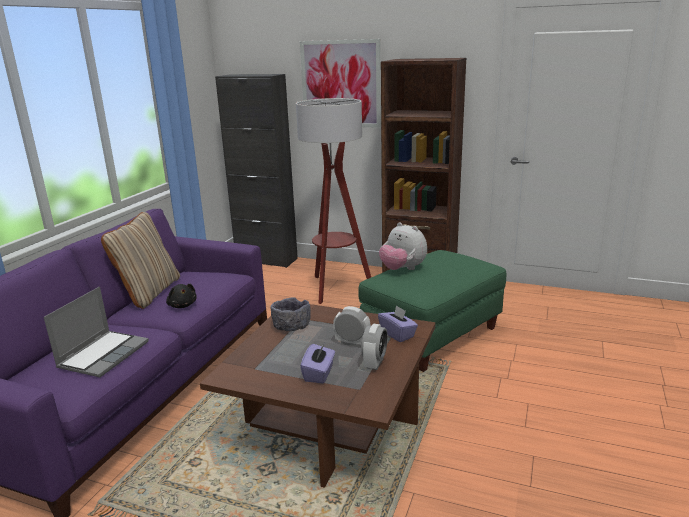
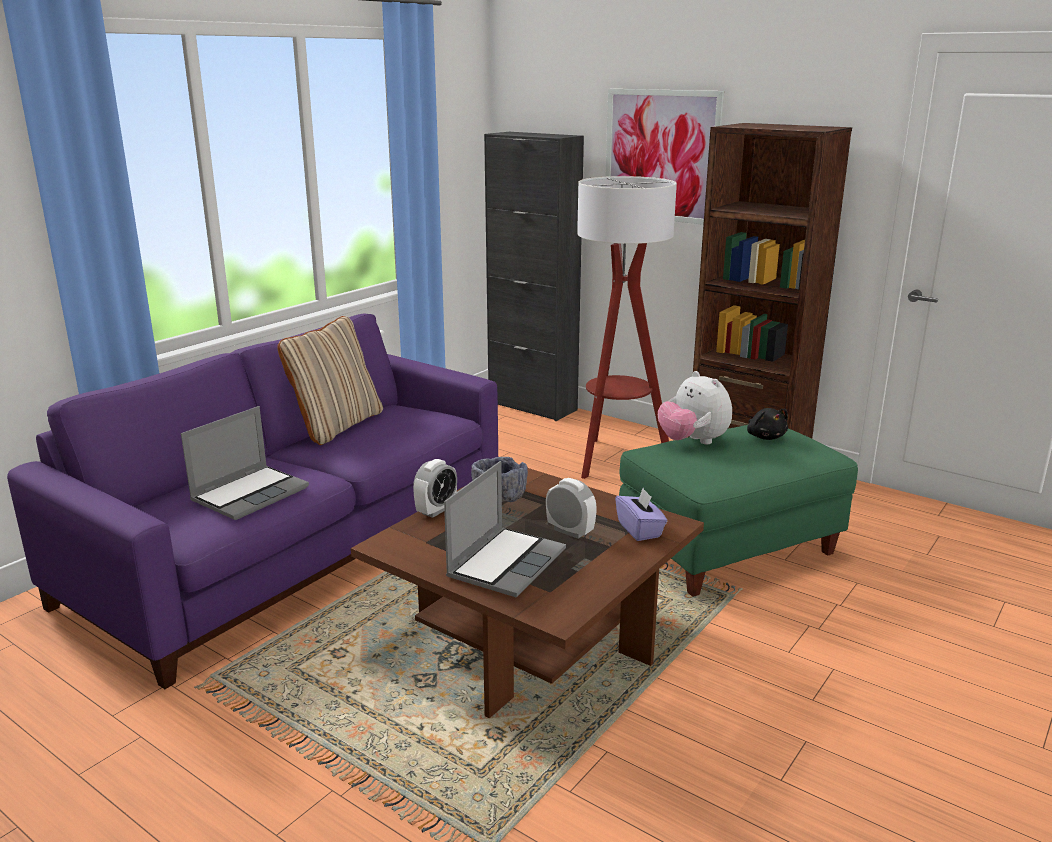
camera: 15 degrees right, 0 degrees up
black plush toy [166,284,197,308] -> black plush toy moved to [747,408,788,440]
purple tissue box [300,343,335,383] -> laptop [444,461,566,597]
alarm clock [361,324,388,370] -> alarm clock moved to [413,459,457,518]

